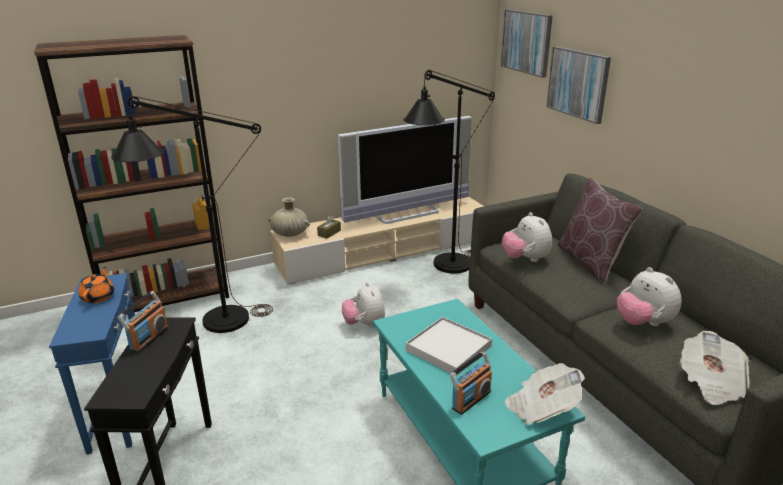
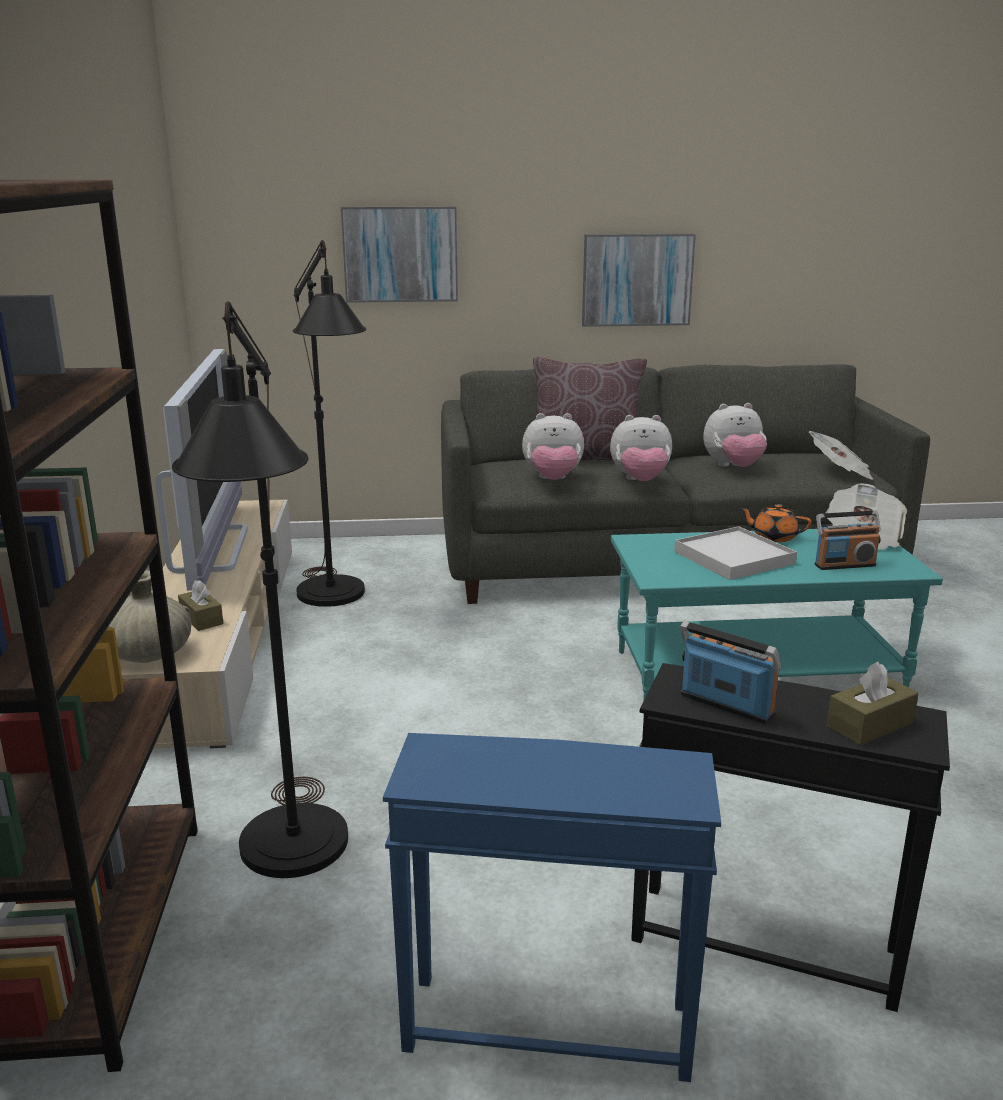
camera: 70 degrees left, 5 degrees down
orange teapot [78,267,114,303] -> orange teapot moved to [740,504,812,542]
plush toy [342,282,385,328] -> plush toy moved to [610,415,672,481]
radio [450,352,492,415] -> radio turned 105 degrees clockwise [814,511,881,570]
picture [501,9,553,78] -> picture moved to [582,234,696,327]
none -> brown tissue box [827,662,919,745]

